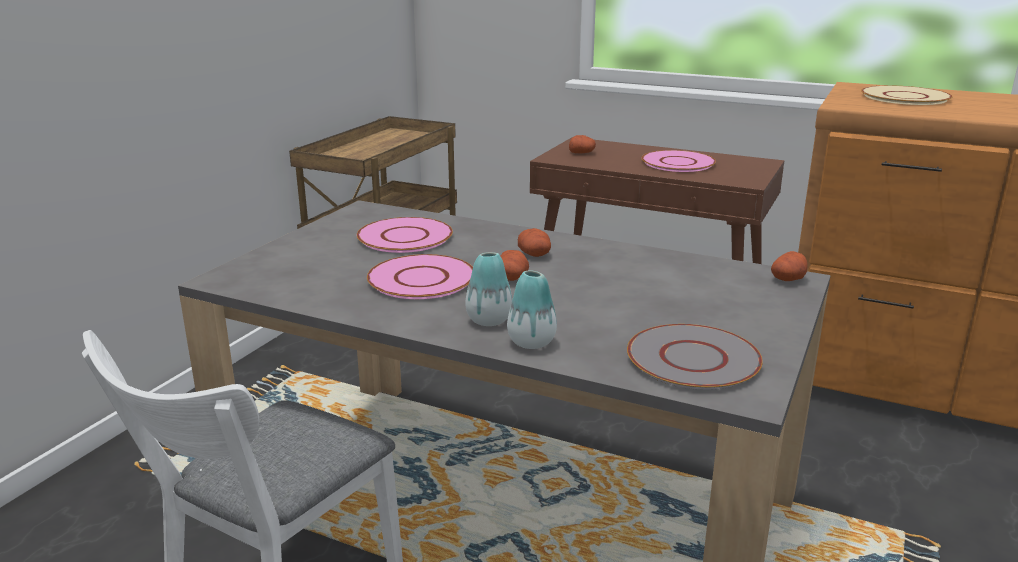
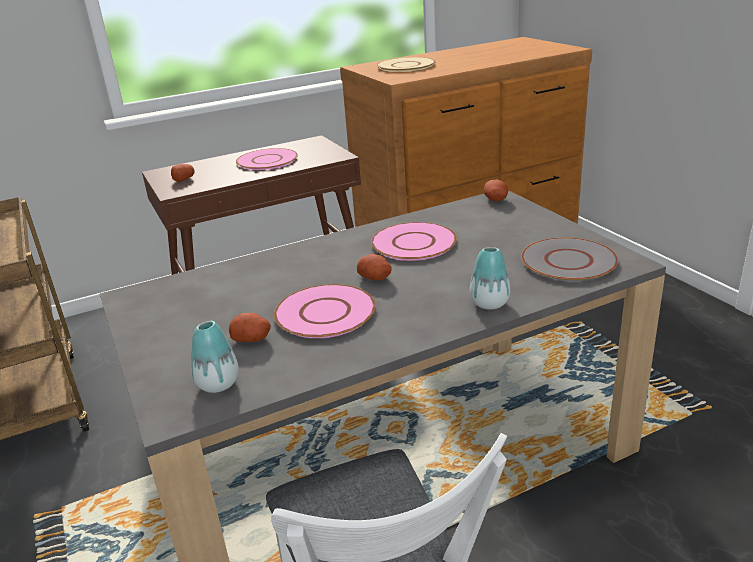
camera: 50 degrees left, 5 degrees up
pink plate [357,217,453,253] -> pink plate moved to [371,222,457,261]
vase [465,252,512,326] -> vase moved to [191,321,239,393]
potato [518,228,551,257] -> potato moved to [229,313,271,342]

